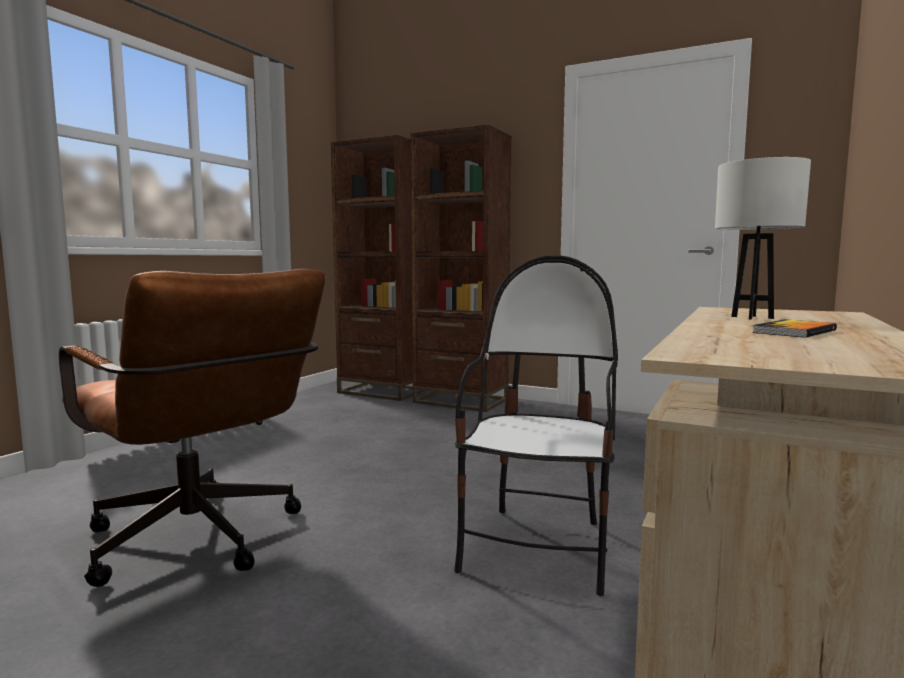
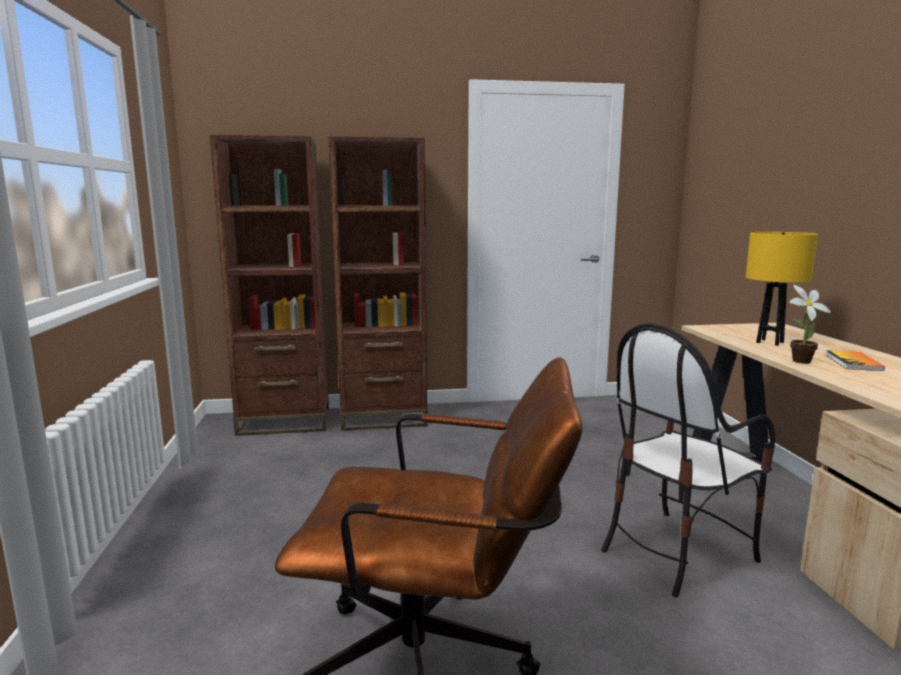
camera: 35 degrees left, 5 degrees up
chair [454,256,618,596] -> chair turned 105 degrees counterclockwise [601,323,775,597]
white table lamp [715,157,811,320] -> yellow table lamp [746,232,818,346]
none -> potted plant [789,285,831,364]

